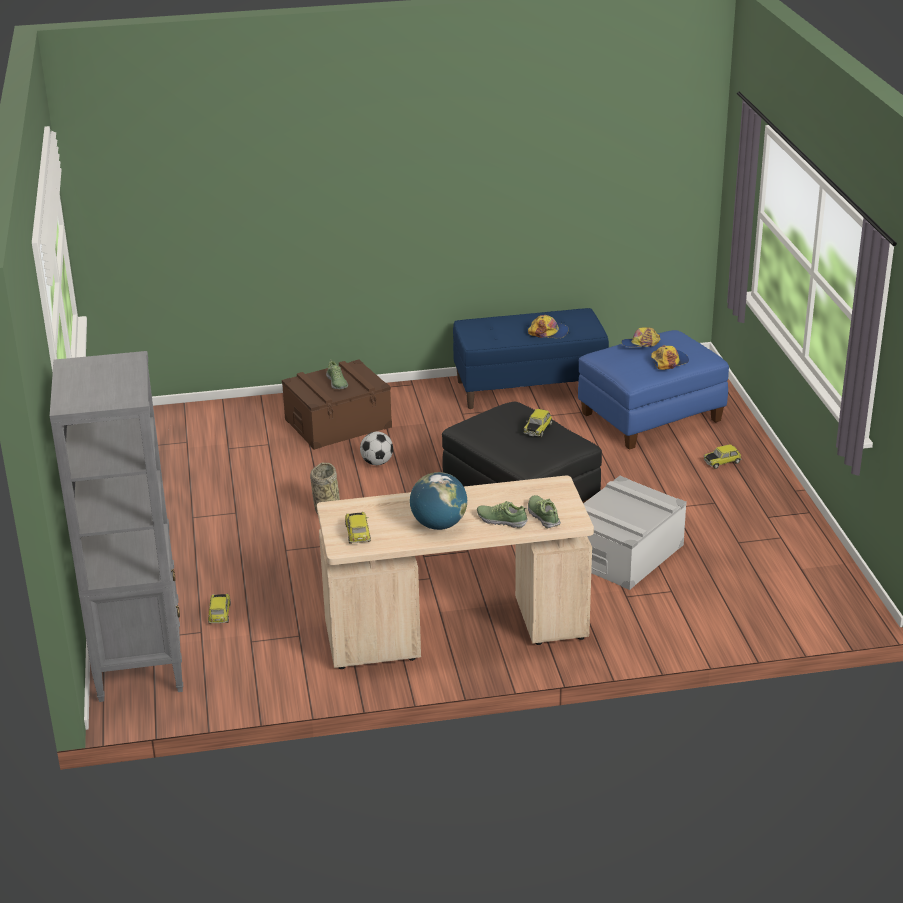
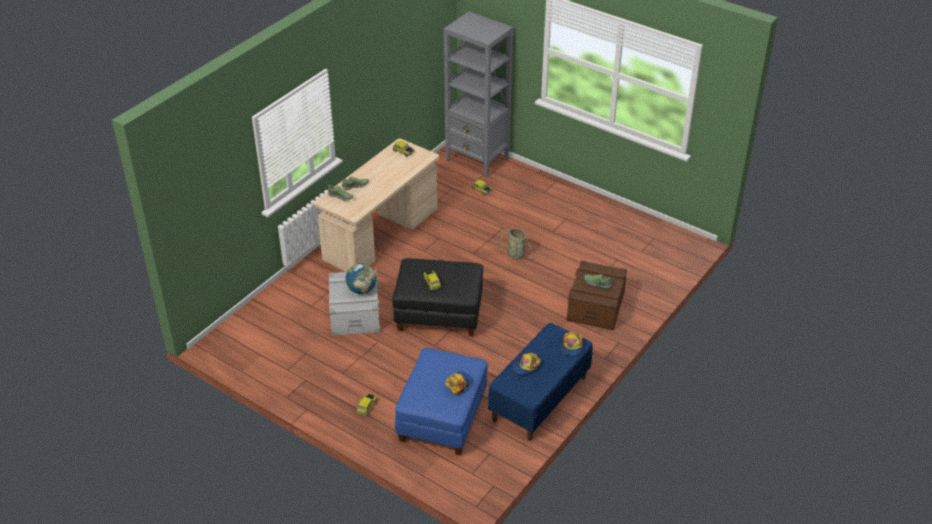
camera: 135 degrees right, 10 degrees up
football [360,432,393,465] -> none
globe [410,472,467,530] -> globe moved to [345,263,377,294]
cap [651,345,689,370] -> cap moved to [561,332,583,355]

